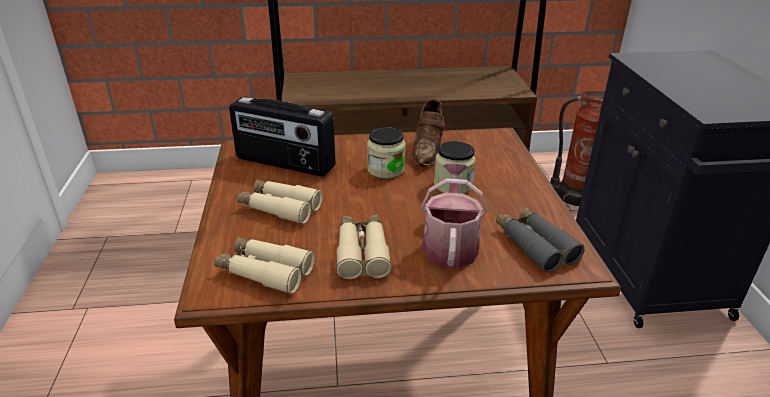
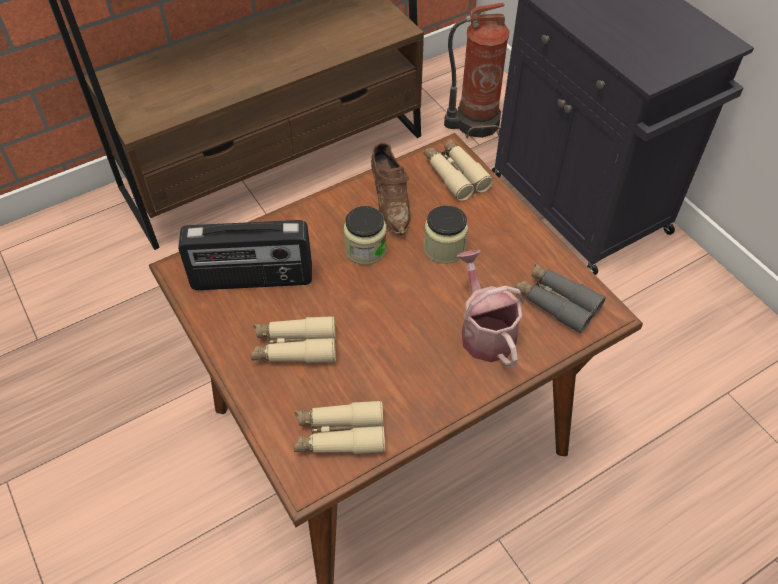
camera: 25 degrees left, 20 degrees up
beige binoculars [336,214,392,279] -> beige binoculars moved to [424,139,493,201]

